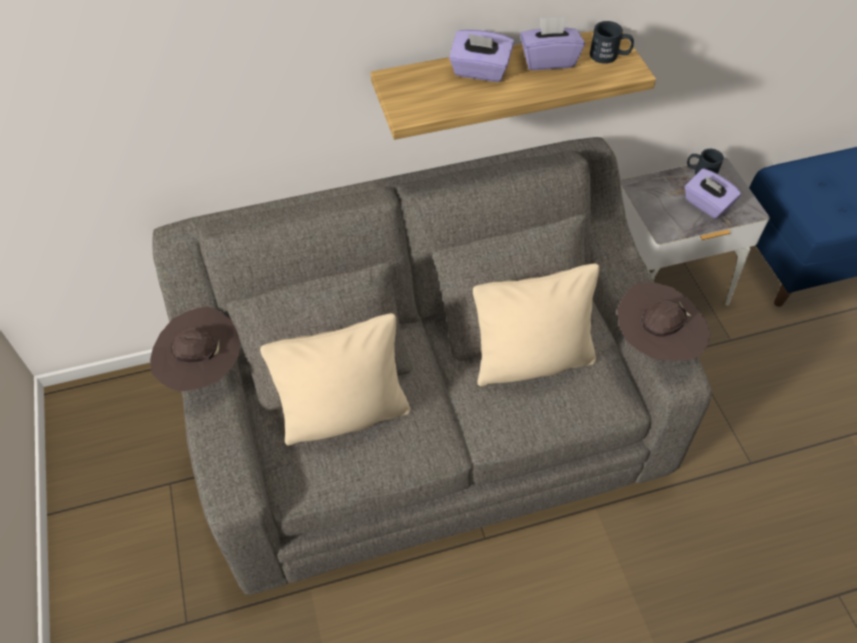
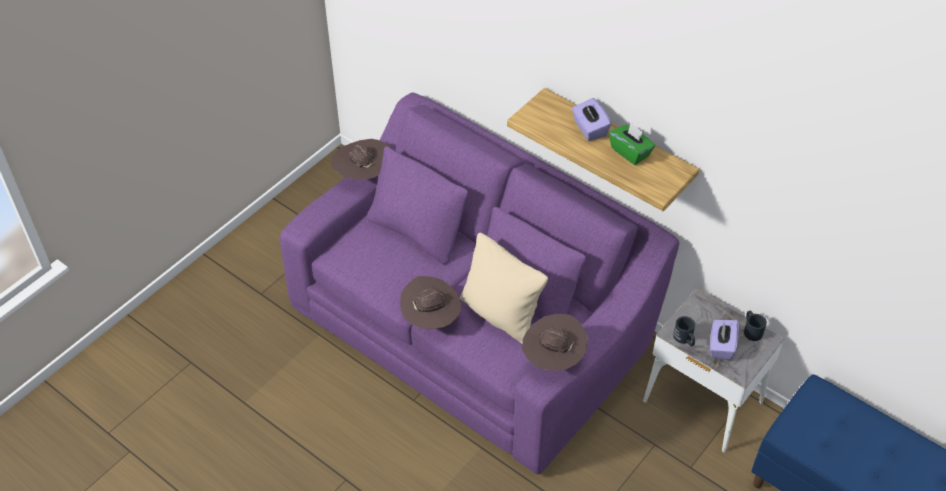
camera: 55 degrees right, 5 degrees down
grey sofa [152,137,712,594] -> purple sofa [280,92,679,474]
beige pillow [260,313,411,446] -> none
purple tissue box [520,17,585,70] -> green tissue box [609,123,655,165]
black mug [590,21,634,64] -> black mug moved to [673,316,695,346]
none -> brown hat [400,276,461,329]

